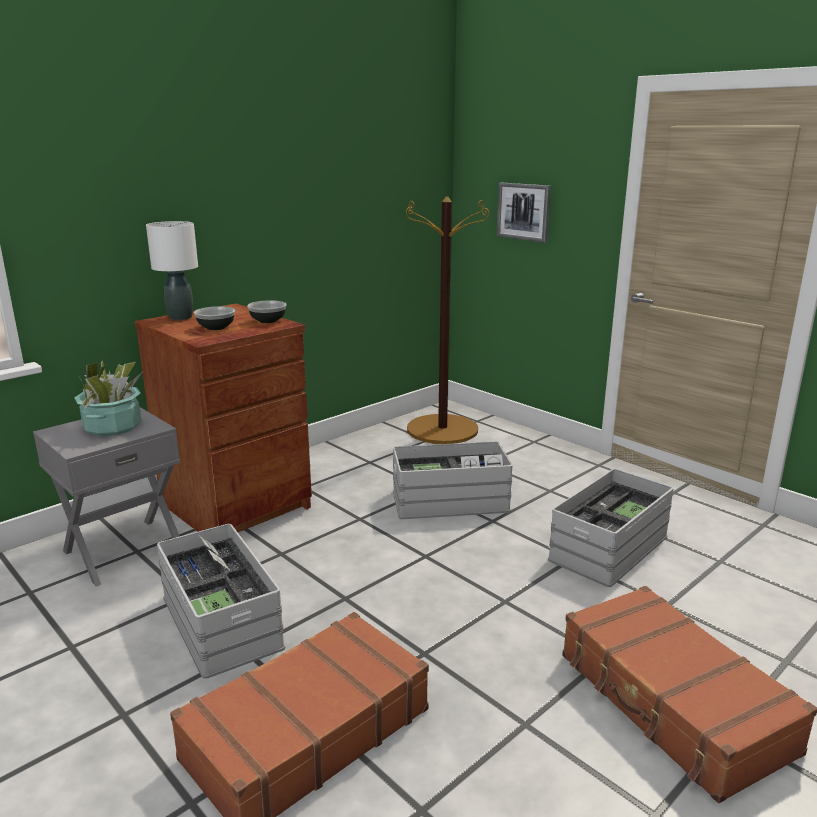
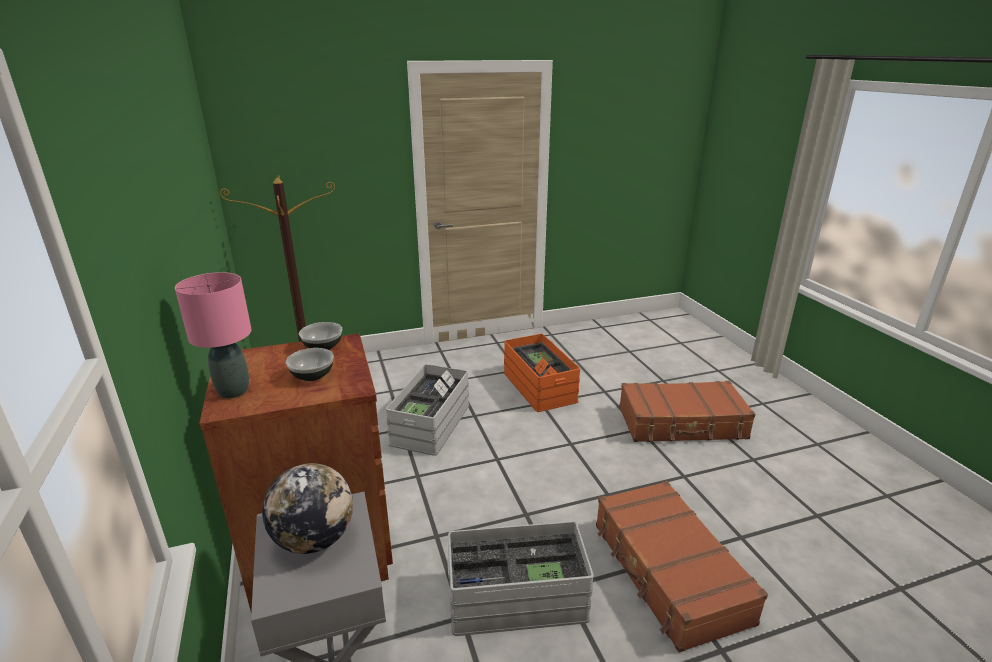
camera: 65 degrees left, 5 degrees up
potted plant [75,360,142,436] -> globe [262,463,353,554]
white table lamp [146,221,198,320] -> pink table lamp [175,272,252,398]
picture [497,183,551,243] -> none
grey storage box [548,469,673,587] -> orange storage box [504,334,580,412]

